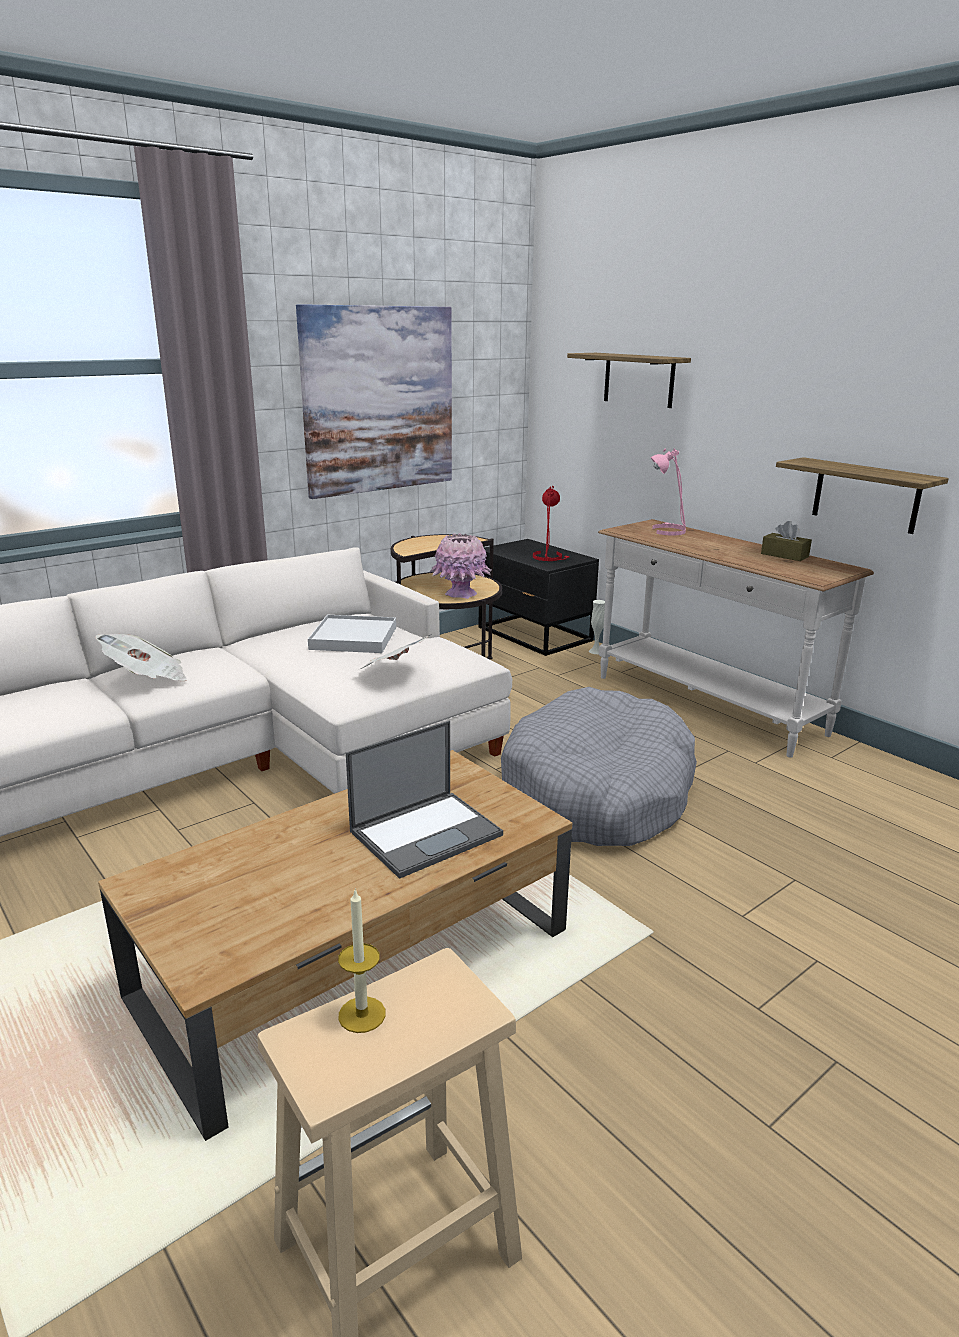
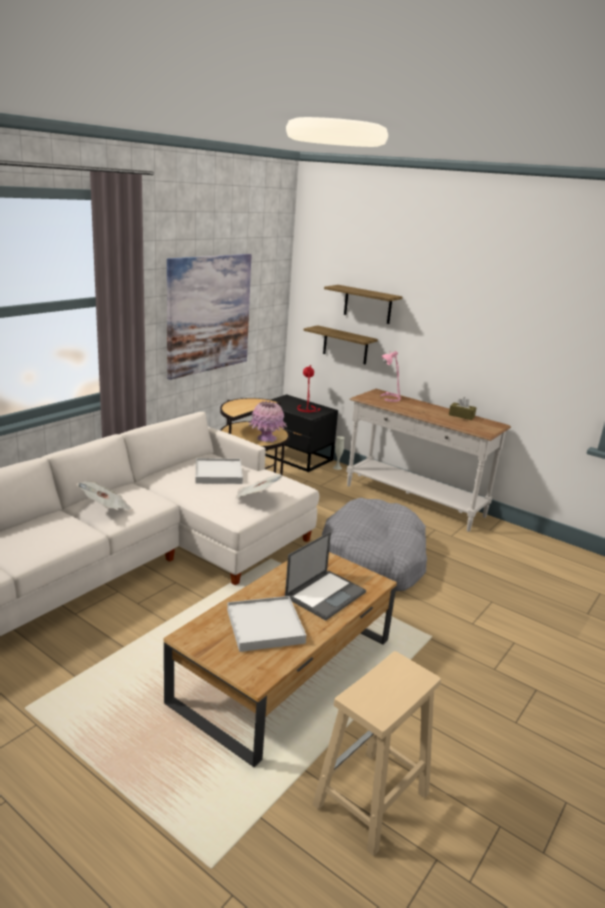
camera: 15 degrees left, 0 degrees up
candle [338,888,386,1033] -> none
shelf [776,457,949,534] -> shelf moved to [304,325,378,364]
none -> white tray [227,596,307,652]

